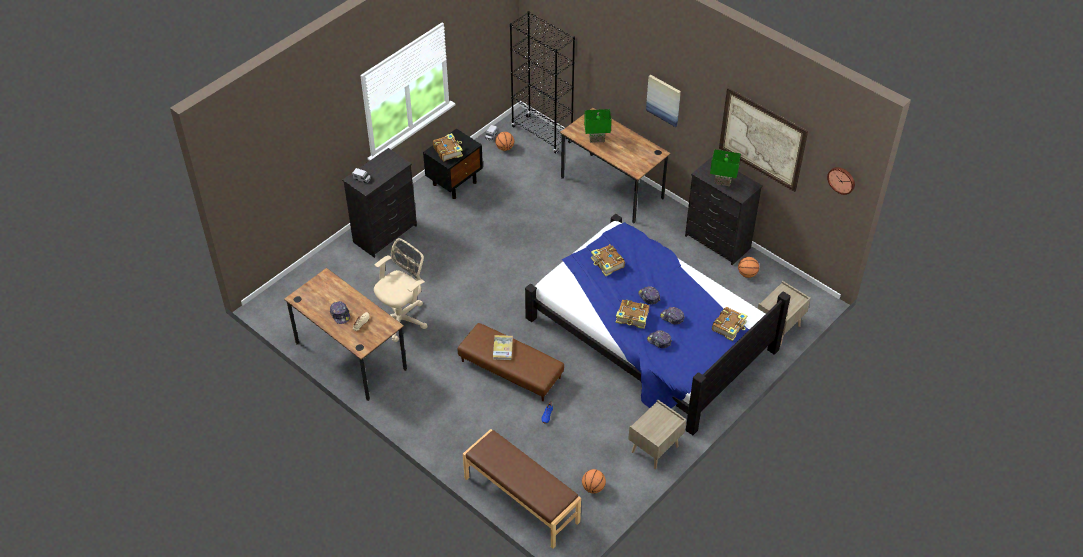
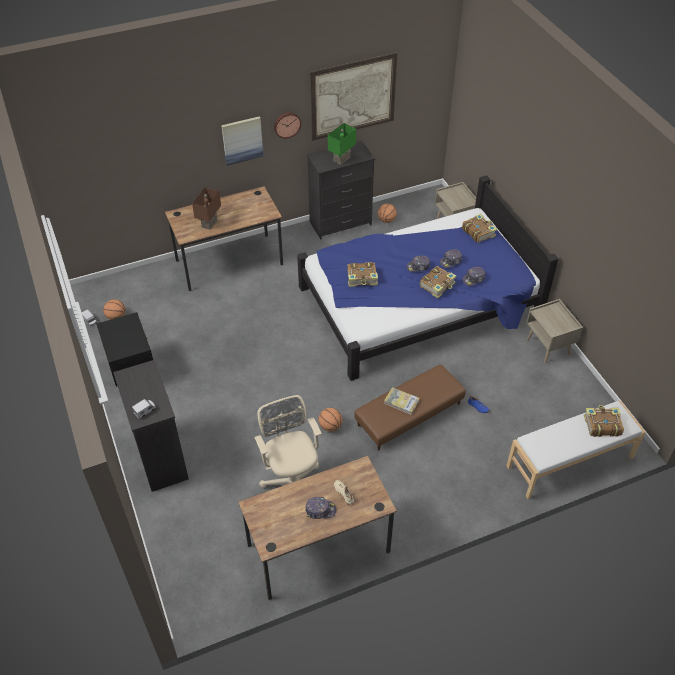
camera: 65 degrees left, 0 degrees up
book [433,133,463,161] -> book moved to [584,405,624,437]
brown bench [463,429,581,549] -> white bench [506,401,645,499]
black bookcase [510,11,575,154] -> none
basketball [582,469,606,493] -> basketball moved to [319,408,342,432]
green table lamp [584,109,611,143] -> brown table lamp [192,187,221,230]
wall clock [827,167,855,195] -> wall clock moved to [274,112,301,139]

